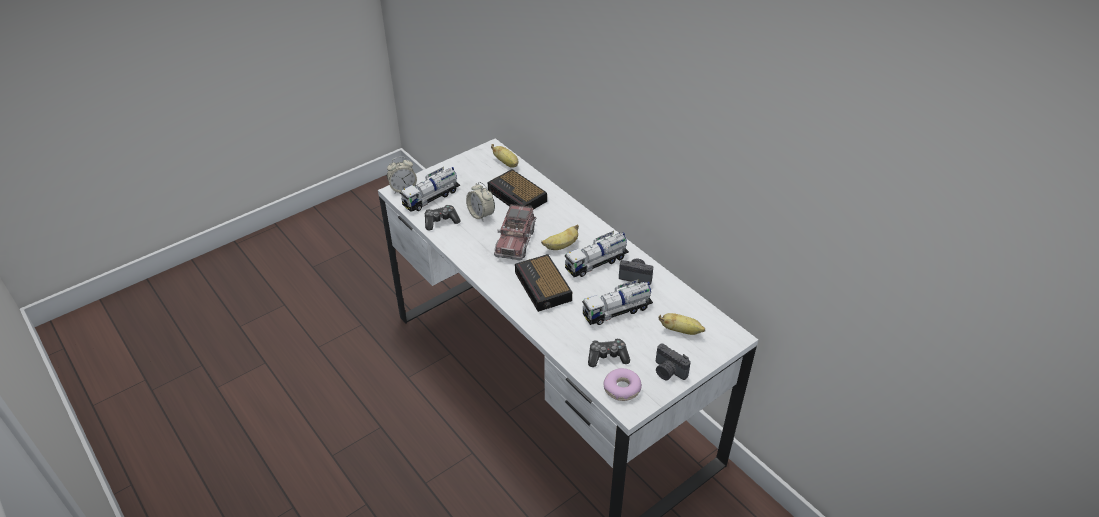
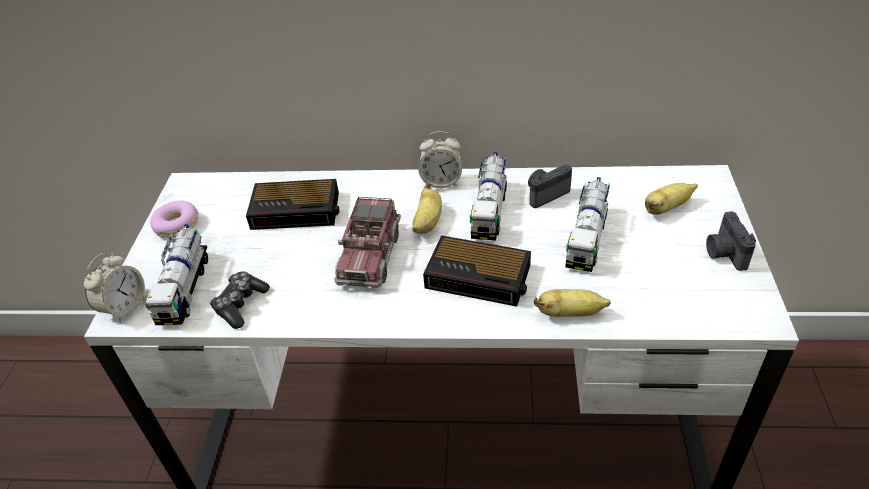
camera: 45 degrees left, 0 degrees up
alarm clock [466,182,495,221] -> alarm clock moved to [418,131,462,188]
banana [491,144,518,168] -> banana moved to [534,289,611,317]
toy truck [494,204,536,261] -> toy truck turned 45 degrees clockwise [334,197,401,288]
game controller [588,338,630,367] -> none
donut [603,368,642,401] -> donut moved to [150,201,199,238]
camera [656,343,691,380] -> camera turned 90 degrees clockwise [706,211,756,271]

